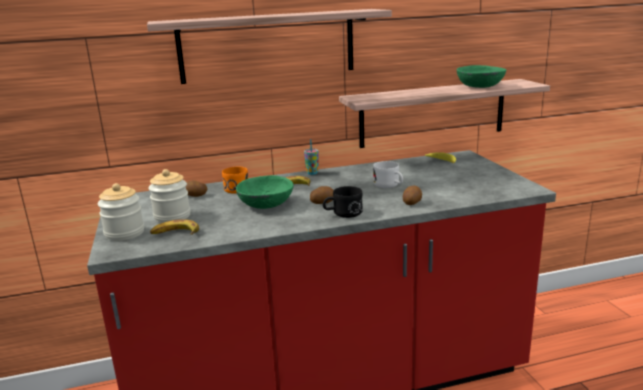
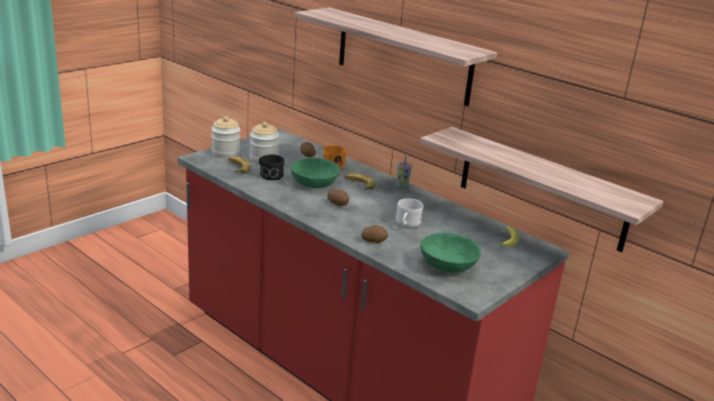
camera: 55 degrees right, 5 degrees up
black mug [323,186,363,218] -> black mug moved to [259,154,284,180]
green bowl [457,65,506,88] -> green bowl moved to [420,233,481,273]

